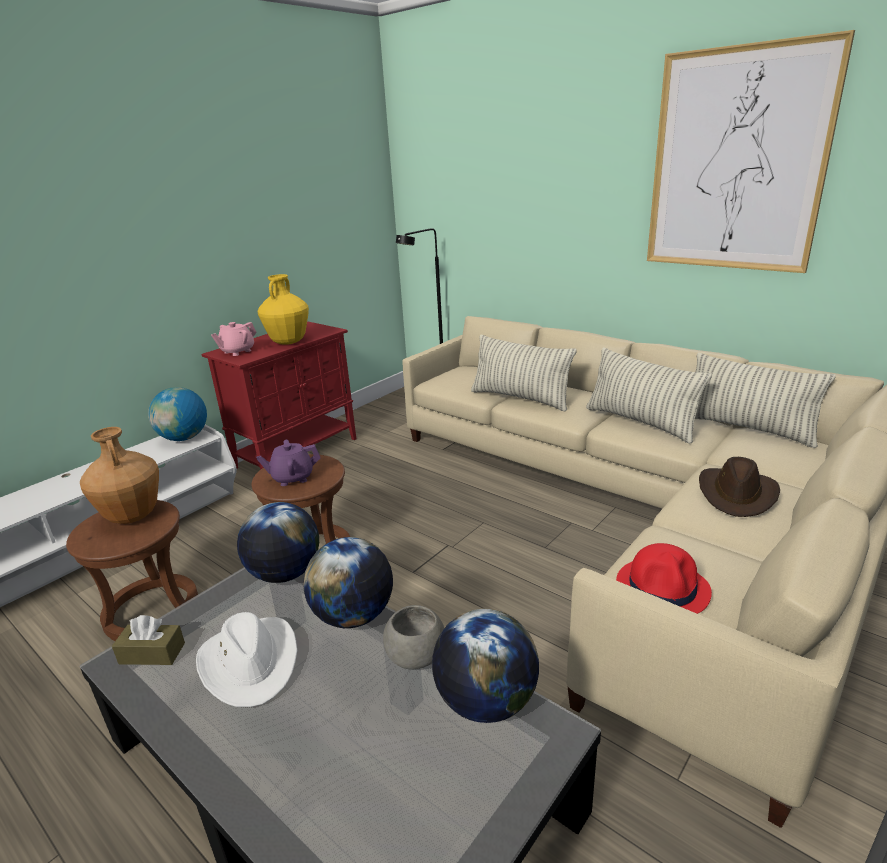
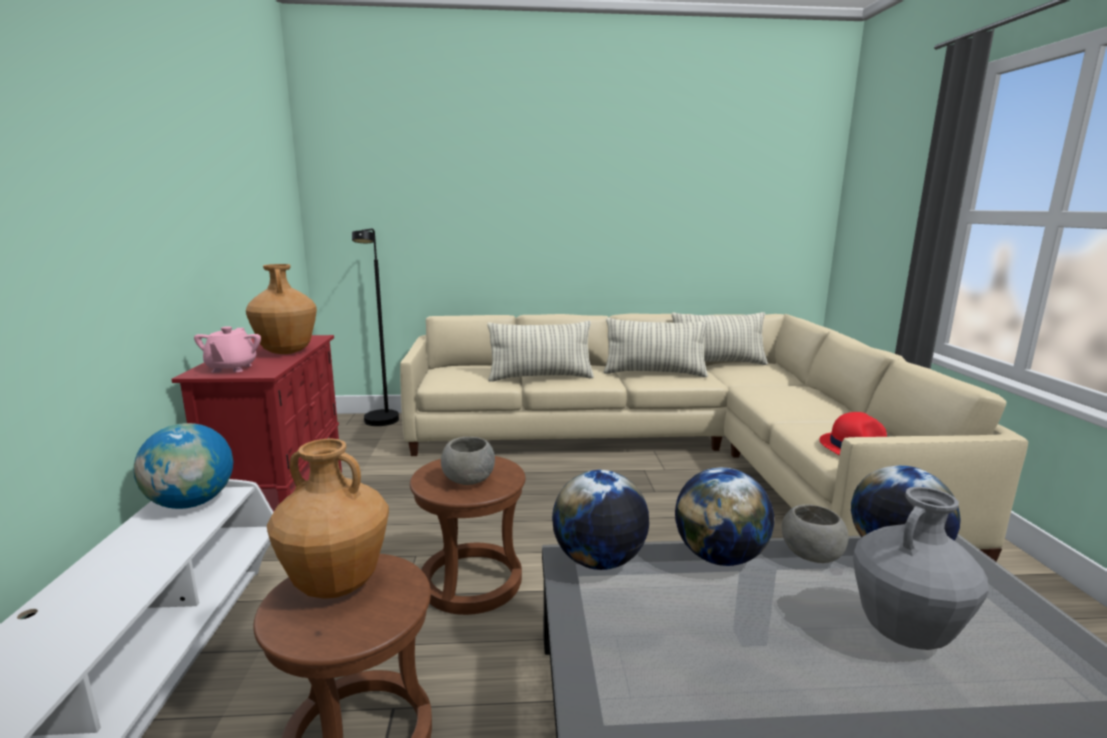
camera: 45 degrees left, 10 degrees down
brown tissue box [112,615,185,665] -> none
white hat [196,612,297,707] -> none
purple teapot [256,440,320,486] -> grey bowl [441,437,495,485]
yellow vase [257,274,309,345] -> brown vase [246,264,317,354]
picture [647,30,855,273] -> none
brown hat [699,457,780,517] -> none
none -> grey vase [853,486,988,650]

